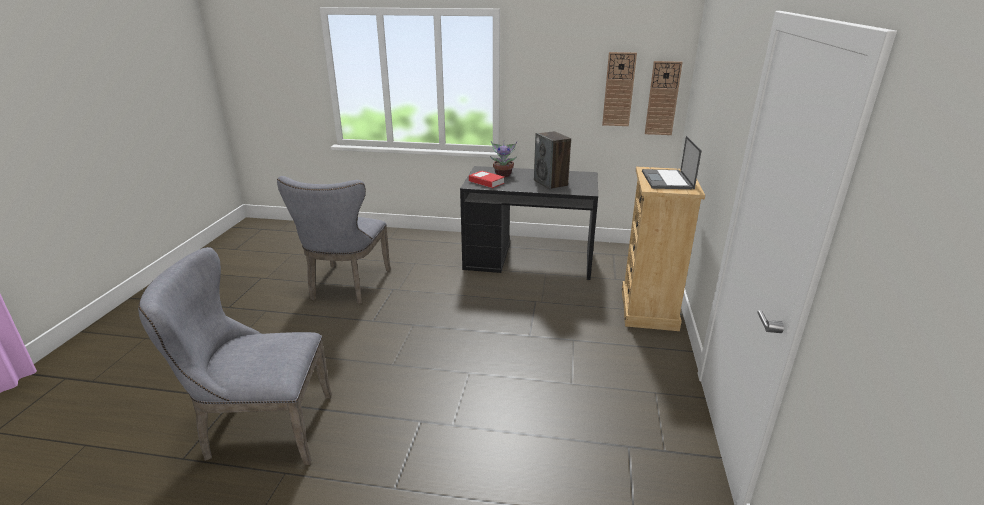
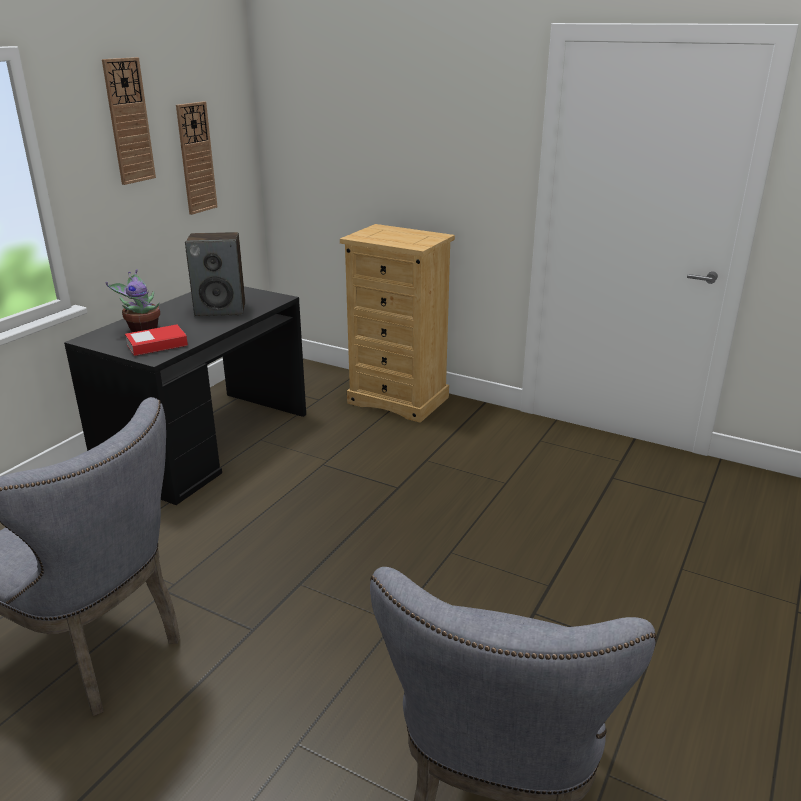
camera: 70 degrees left, 0 degrees up
laptop [642,136,702,189] -> none
wall clock [645,61,683,135] -> wall clock moved to [102,57,156,185]

